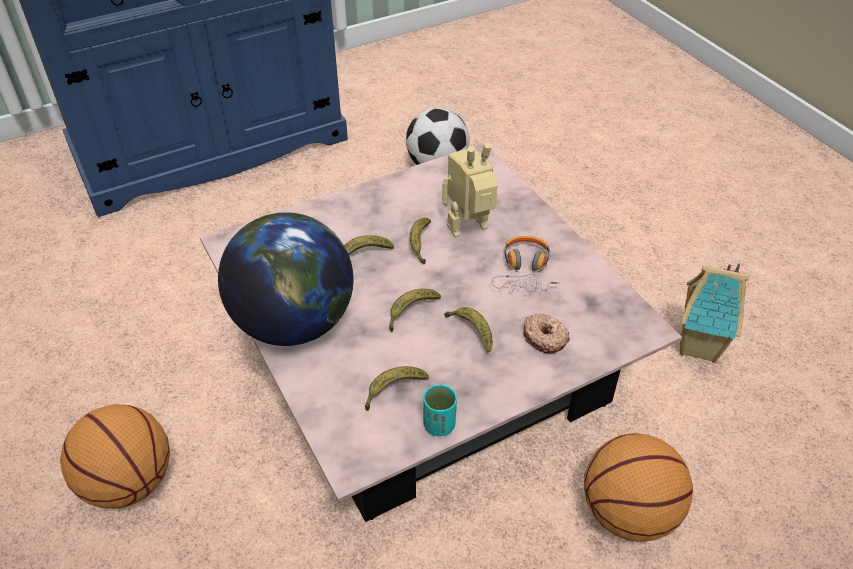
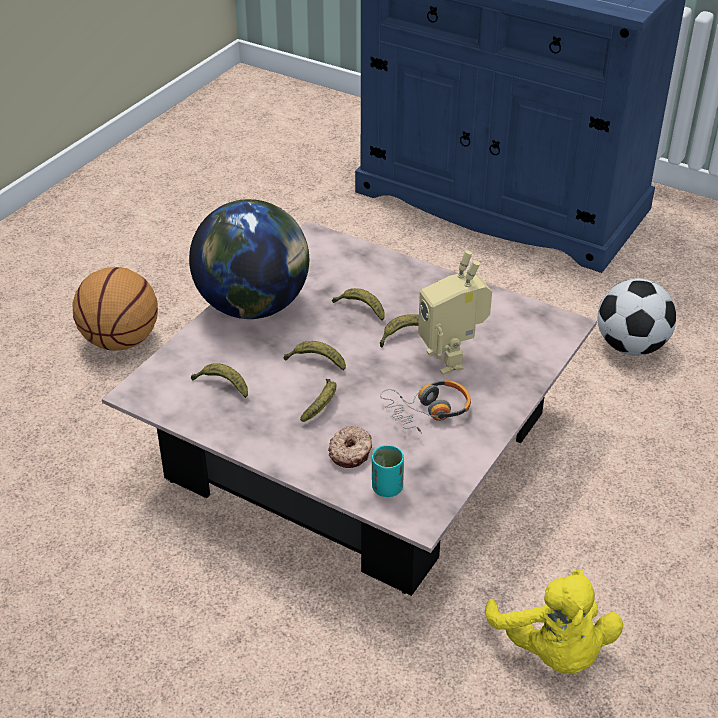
camera: 60 degrees right, 5 degrees down
turquoise cup [423,385,457,436] -> turquoise cup moved to [372,445,404,497]
toy robot [442,142,497,238] -> toy robot turned 150 degrees counterclockwise [418,250,492,375]
basketball [584,433,693,542] -> none
toy house [679,264,750,363] -> yellow plush toy [485,569,623,674]

